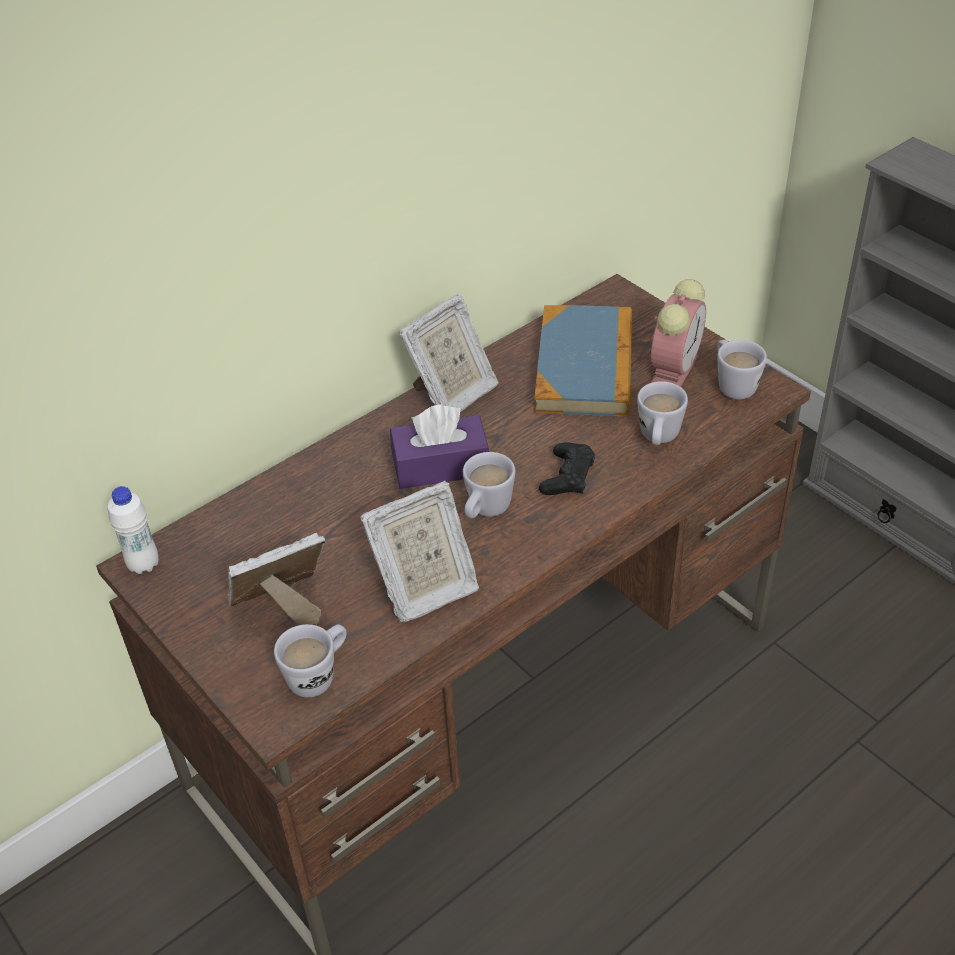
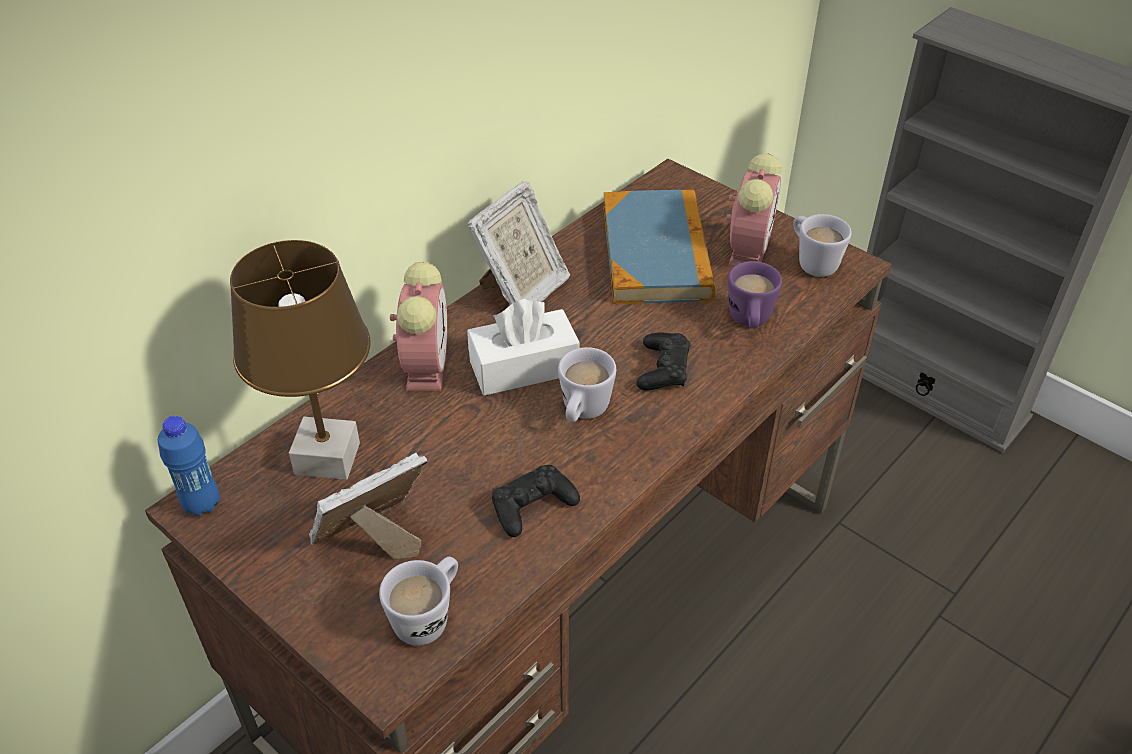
camera: 10 degrees left, 0 degrees up
white bottle [107,486,159,574] -> blue bottle [158,416,220,516]
picture frame [360,481,479,622] -> black game controller [492,465,580,537]
purple tissue box [390,404,489,489] -> white tissue box [467,299,579,396]
white mug [637,381,688,445] -> purple mug [728,261,782,329]
none -> brown table lamp [230,240,371,480]
none -> alarm clock [390,262,447,391]

